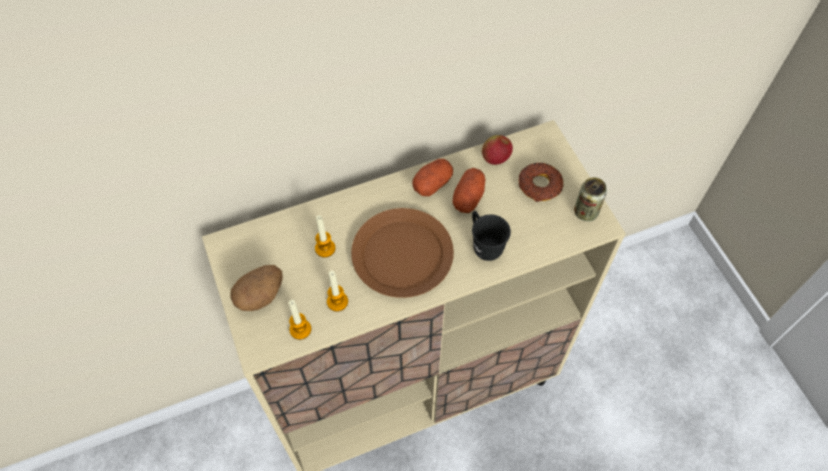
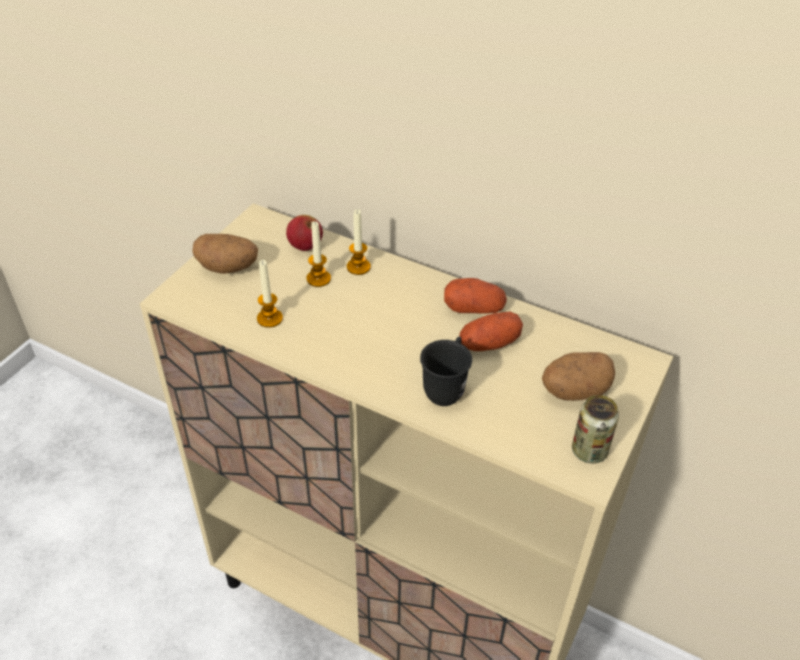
camera: 50 degrees right, 15 degrees down
candle [289,300,311,340] -> candle moved to [347,209,371,275]
brown plate [351,208,454,298] -> none
apple [482,135,513,165] -> apple moved to [286,215,323,251]
donut [519,163,563,202] -> potato [542,352,615,401]

